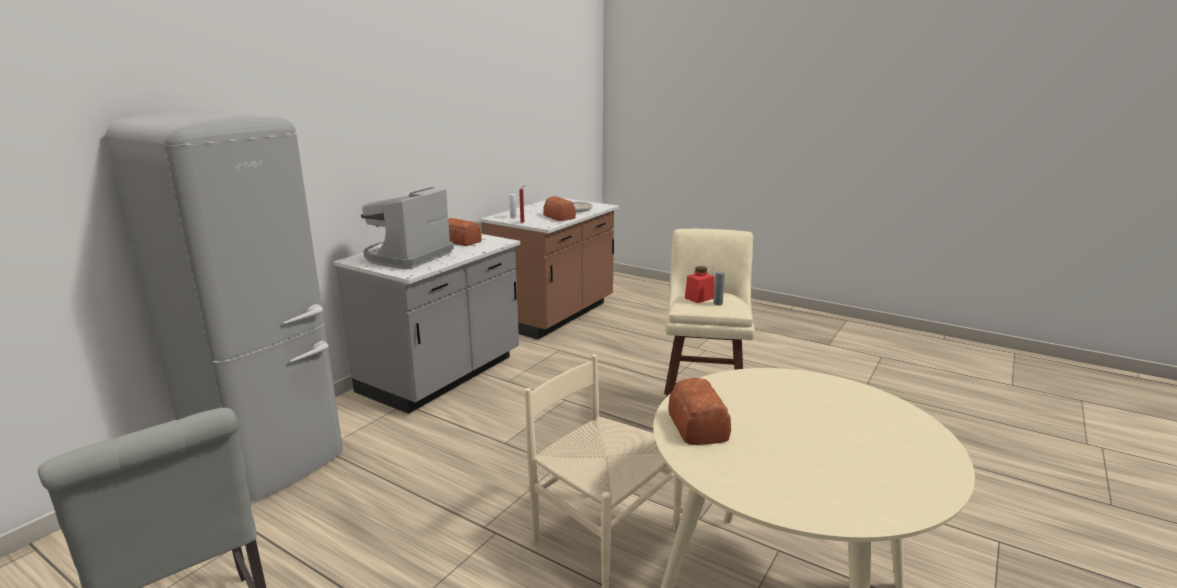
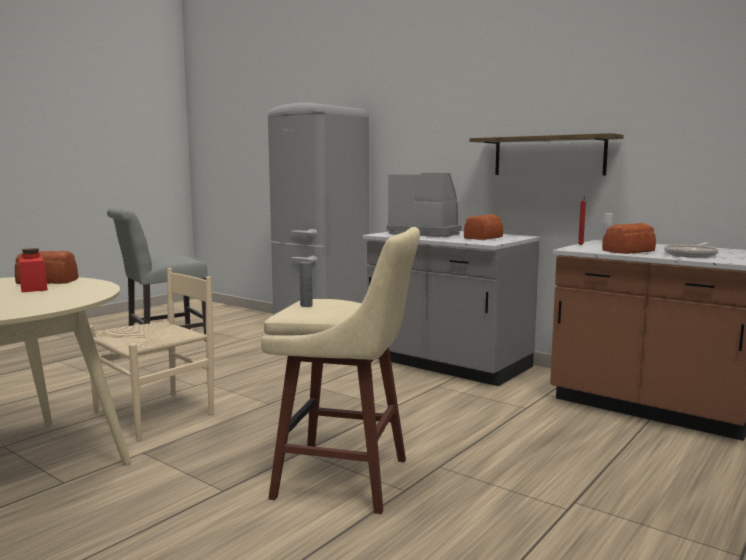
camera: 95 degrees right, 10 degrees down
red jar [685,266,714,303] -> red jar moved to [19,248,48,292]
none -> shelf [469,133,624,176]

